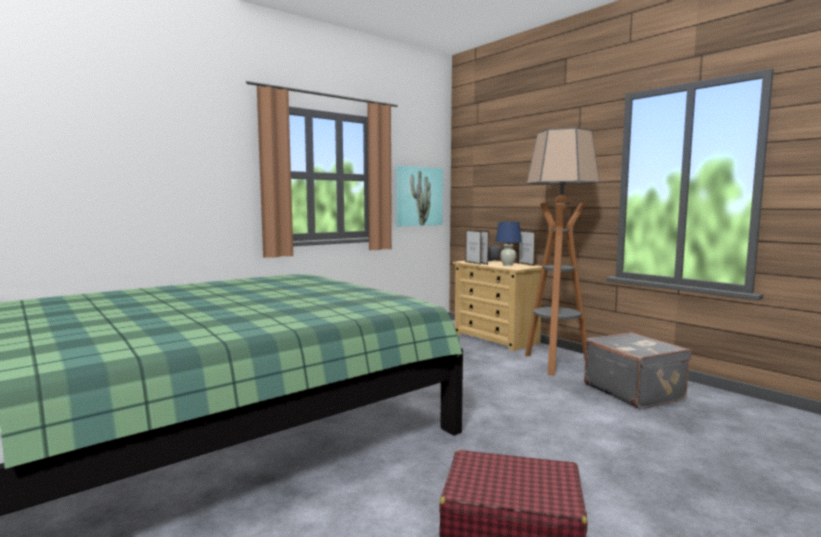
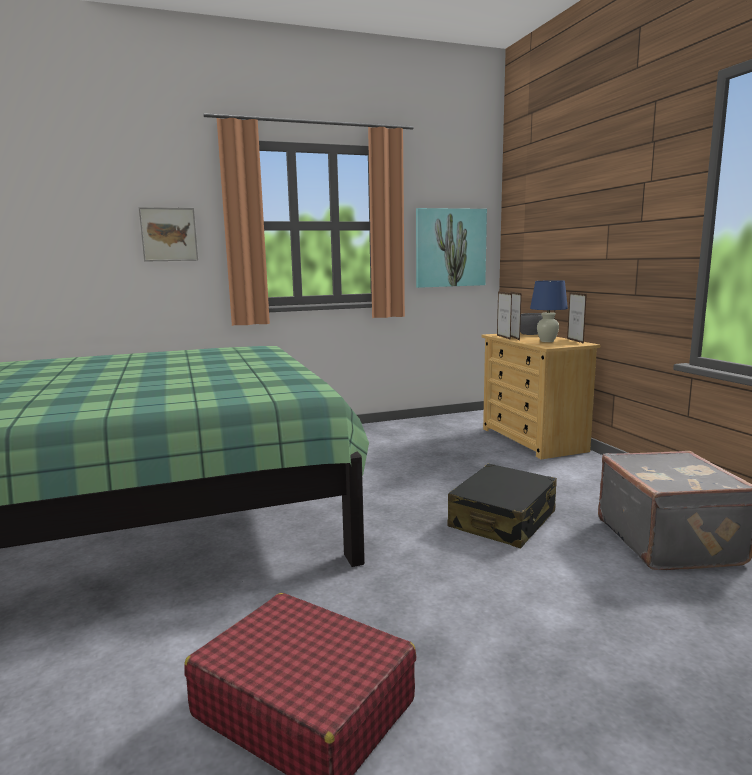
camera: 20 degrees right, 5 degrees up
floor lamp [525,127,600,375] -> none
none -> picture [139,207,198,262]
none -> black suitcase [448,464,557,548]

